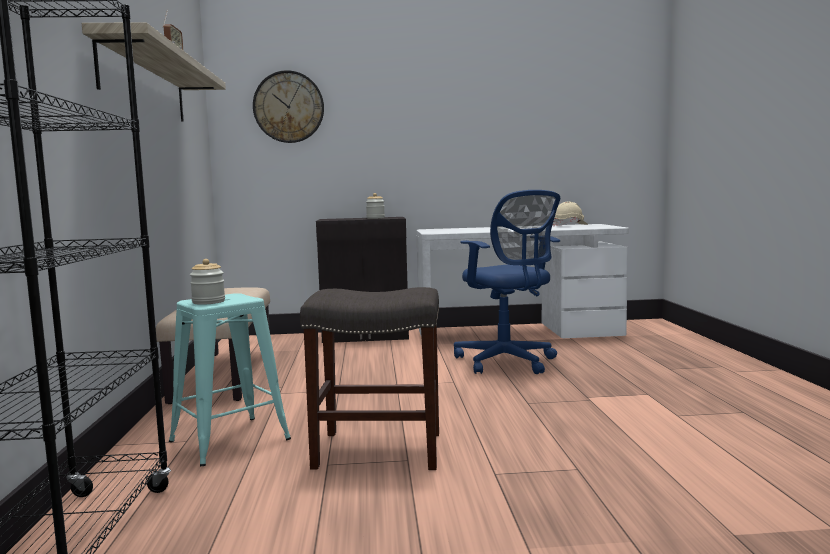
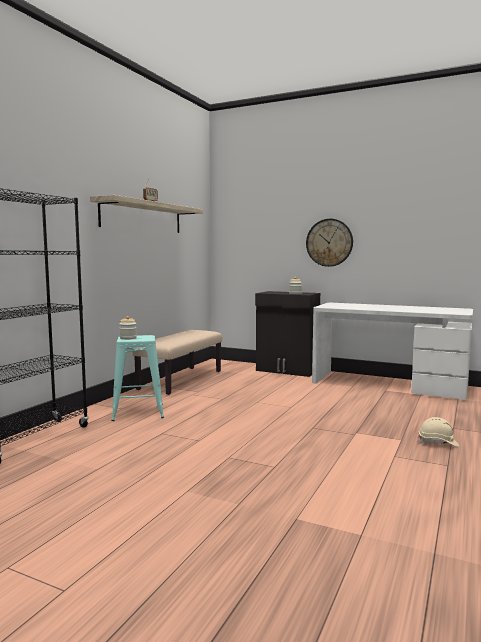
camera: 30 degrees right, 0 degrees up
wall clock [253,70,324,143] -> wall clock moved to [306,219,353,267]
grey stool [300,287,439,470] -> none
blue office chair [454,190,560,374] -> none
beige hard hat [553,201,588,226] -> beige hard hat moved to [418,417,459,447]

